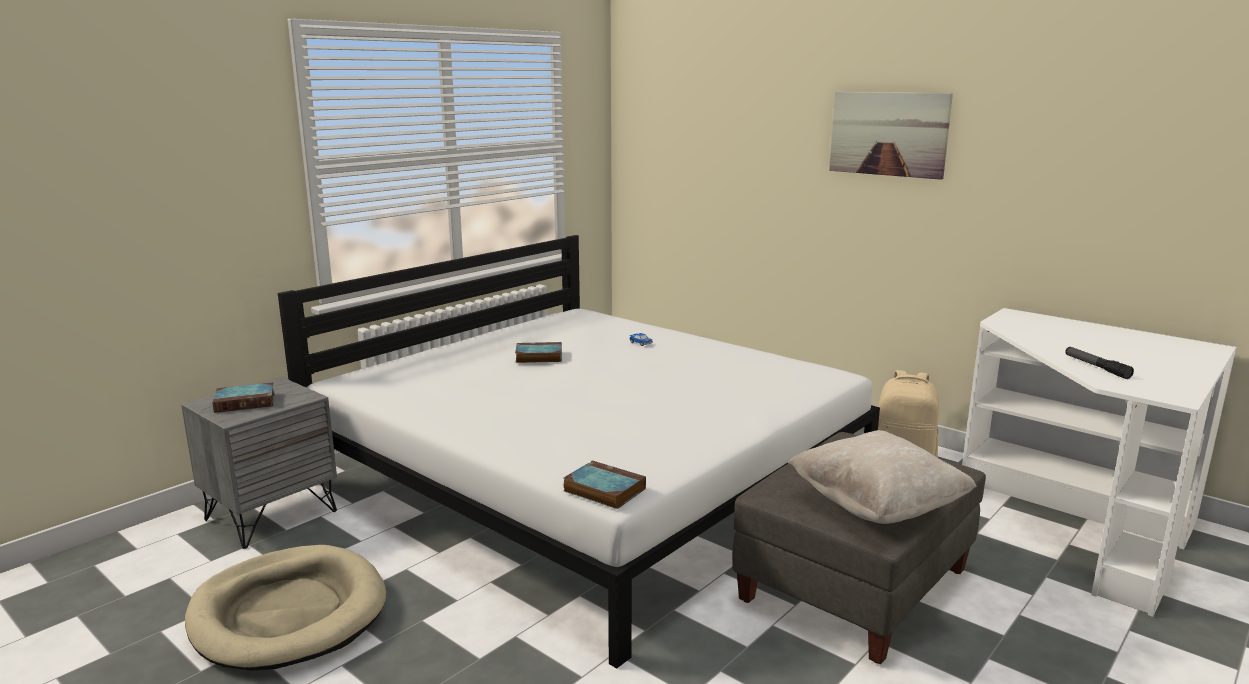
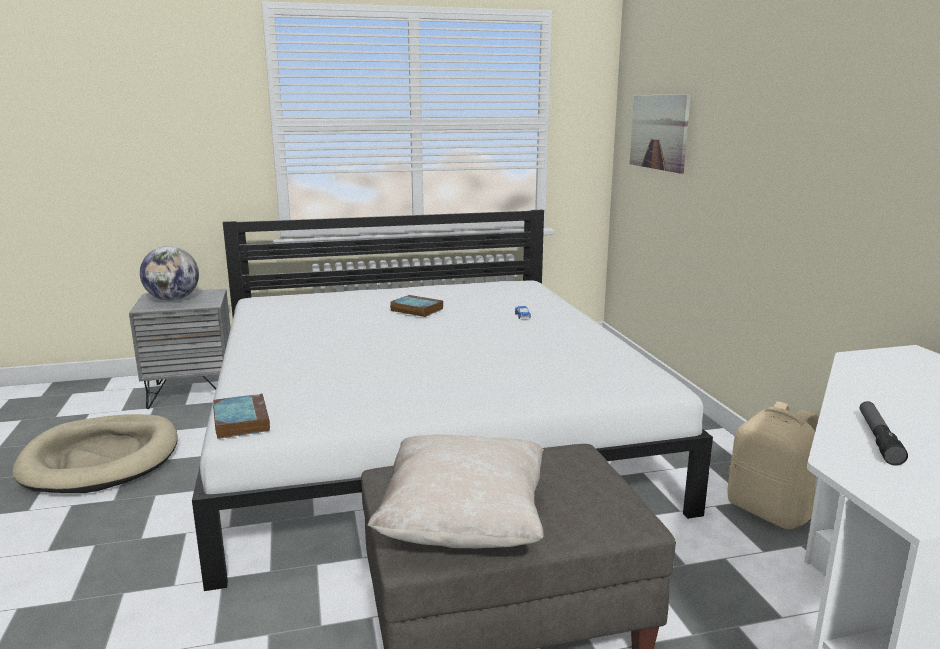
camera: 35 degrees right, 0 degrees up
book [212,382,275,413] -> globe [140,246,199,301]
picture [829,92,953,180] -> picture moved to [630,94,691,174]

